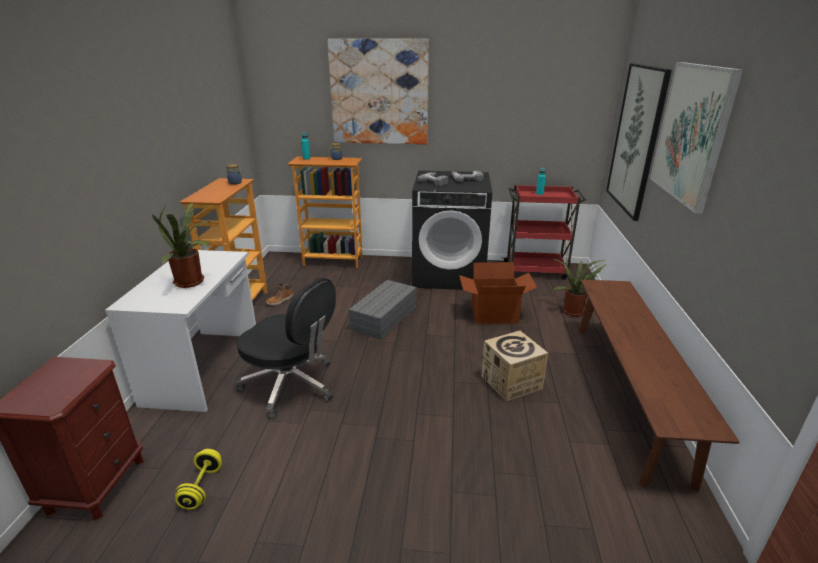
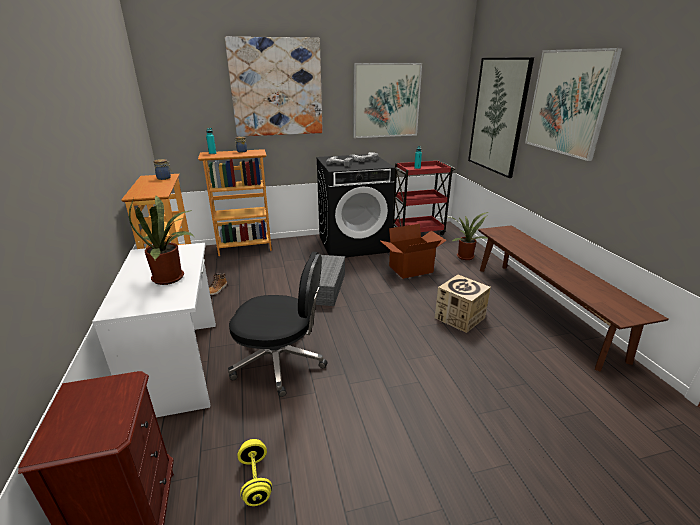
camera: 20 degrees left, 0 degrees up
none -> picture [353,63,422,138]

